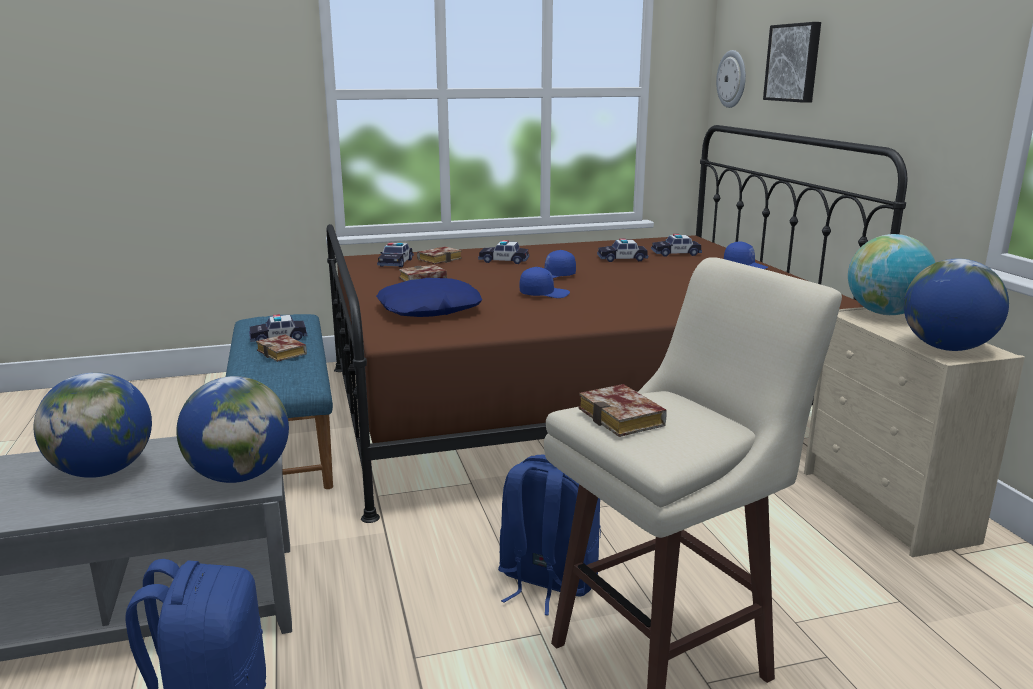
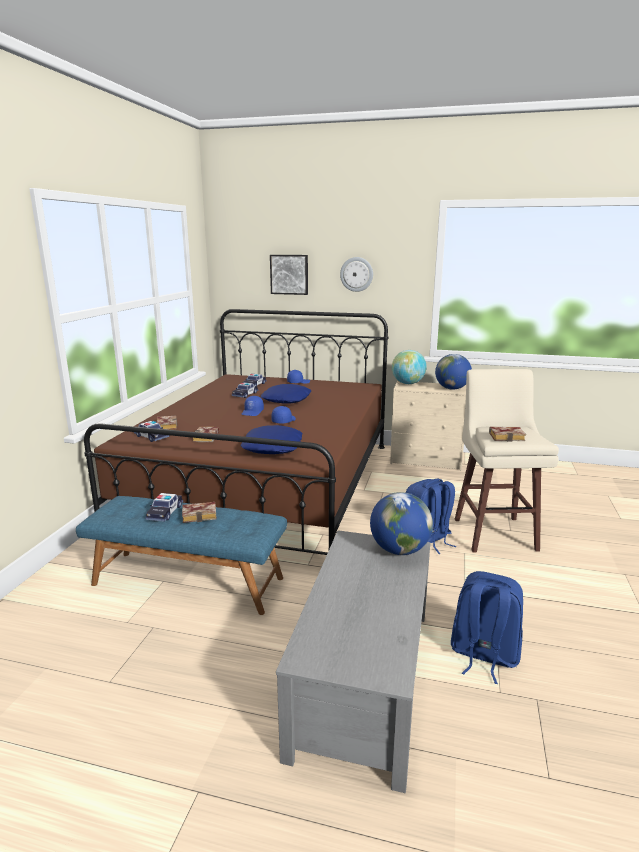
camera: 60 degrees left, 0 degrees up
globe [34,372,152,478] -> none
toy car [478,240,529,264] -> none
wall clock [716,50,746,108] -> wall clock moved to [340,257,373,292]
none -> blue pillow [261,384,311,403]

